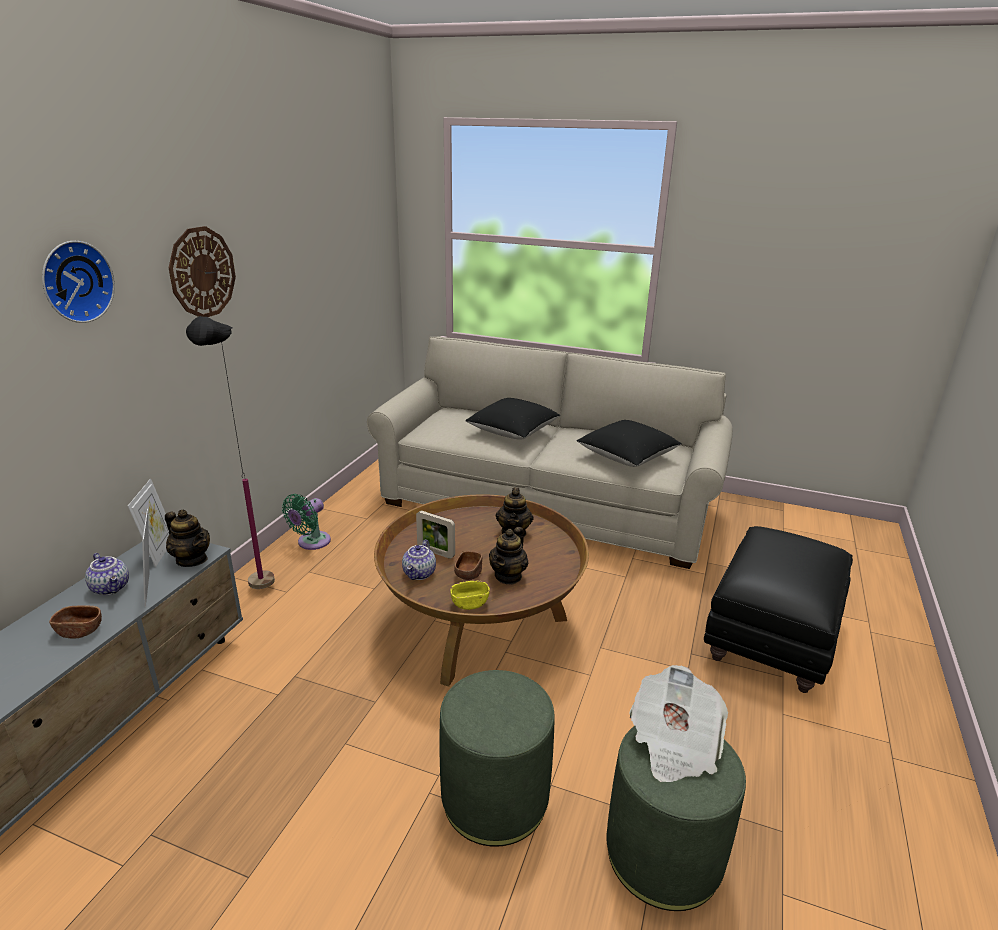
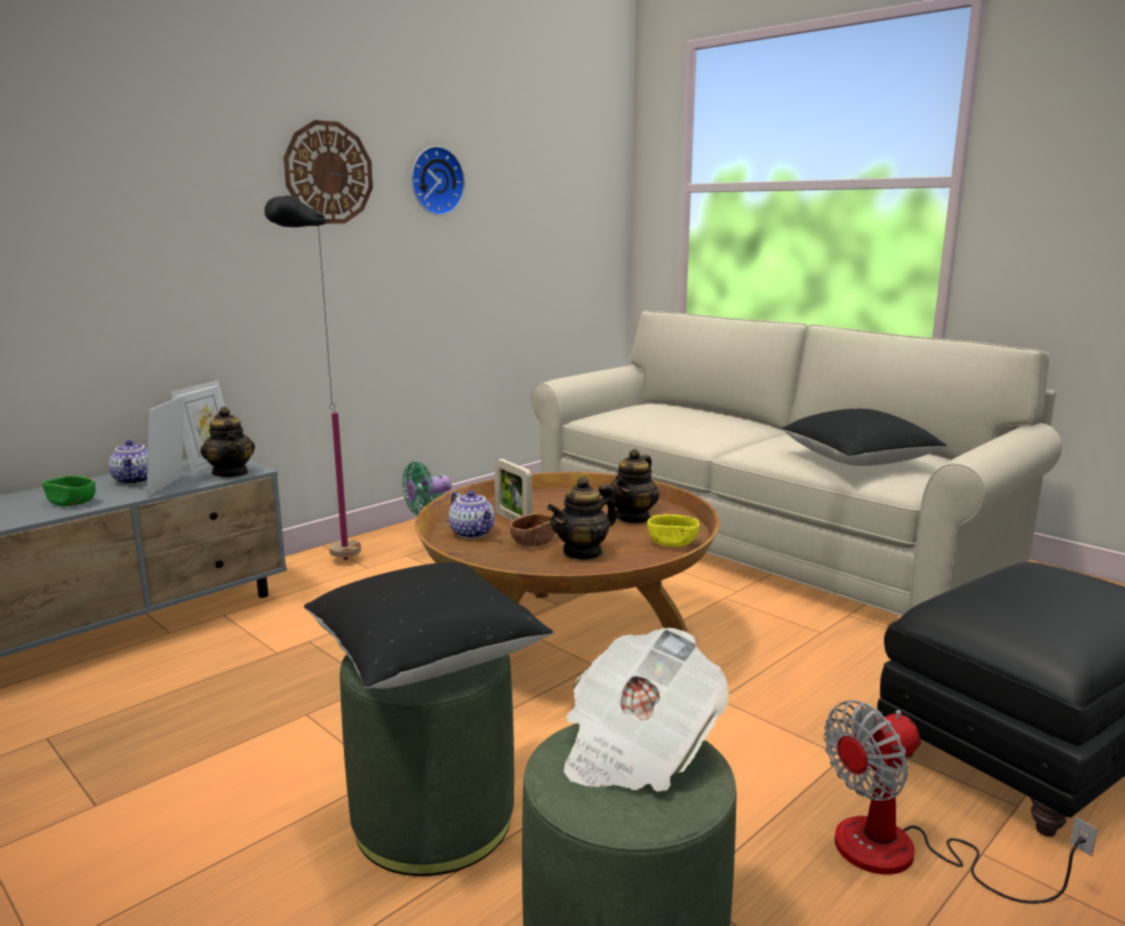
camera: 25 degrees right, 10 degrees down
wall clock [42,241,115,323] -> wall clock moved to [411,146,465,216]
brown bowl [49,605,102,638] -> green bowl [42,475,96,506]
teapot [402,539,436,580] -> teapot turned 75 degrees counterclockwise [449,490,495,539]
yellow bowl [450,581,490,610] -> yellow bowl moved to [647,514,699,547]
black pillow [465,398,560,440] -> black pillow moved to [304,562,553,689]
none -> fan [823,700,1098,904]

